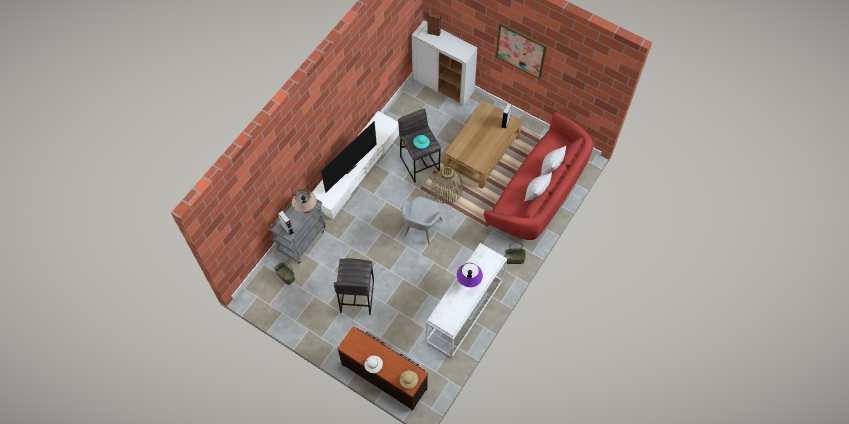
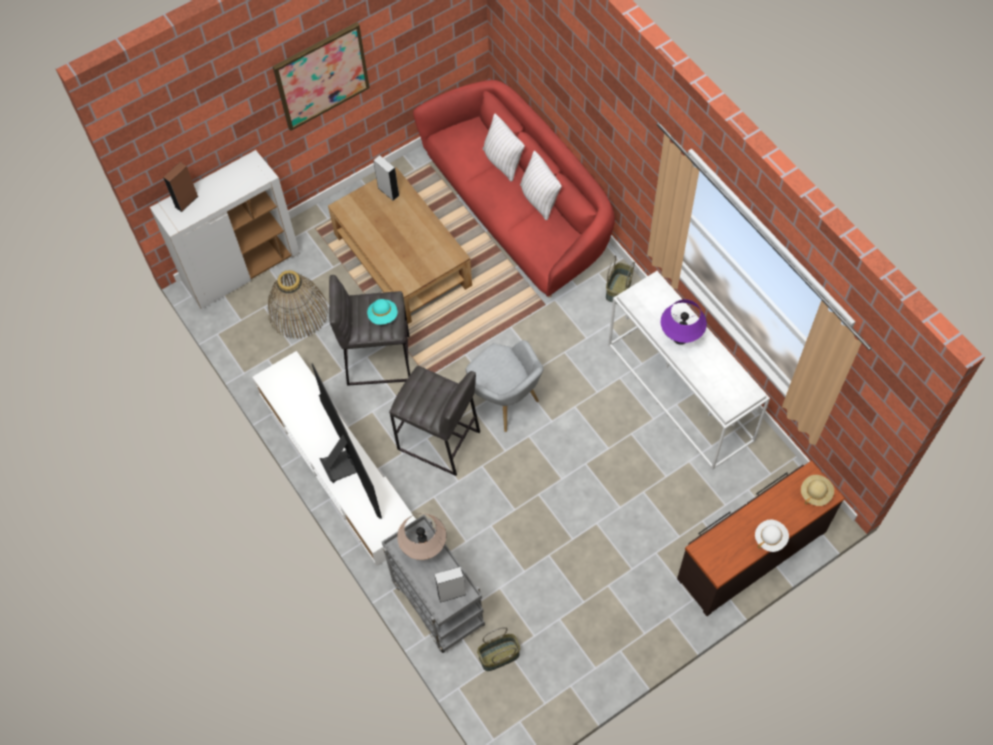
camera: 65 degrees left, 0 degrees up
grey stool [334,258,374,315] -> grey stool moved to [389,366,480,476]
basket [430,166,464,204] -> basket moved to [268,270,329,339]

